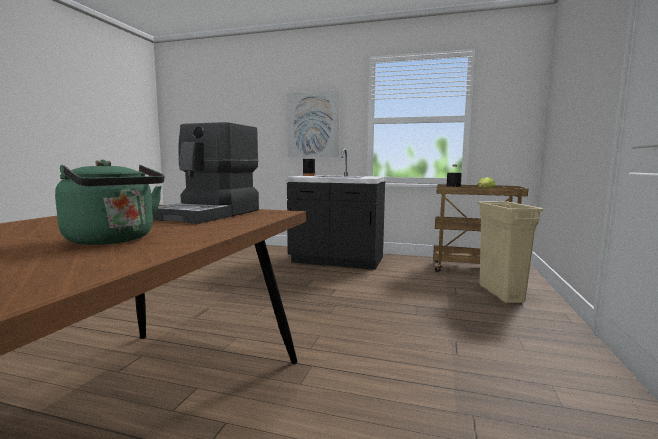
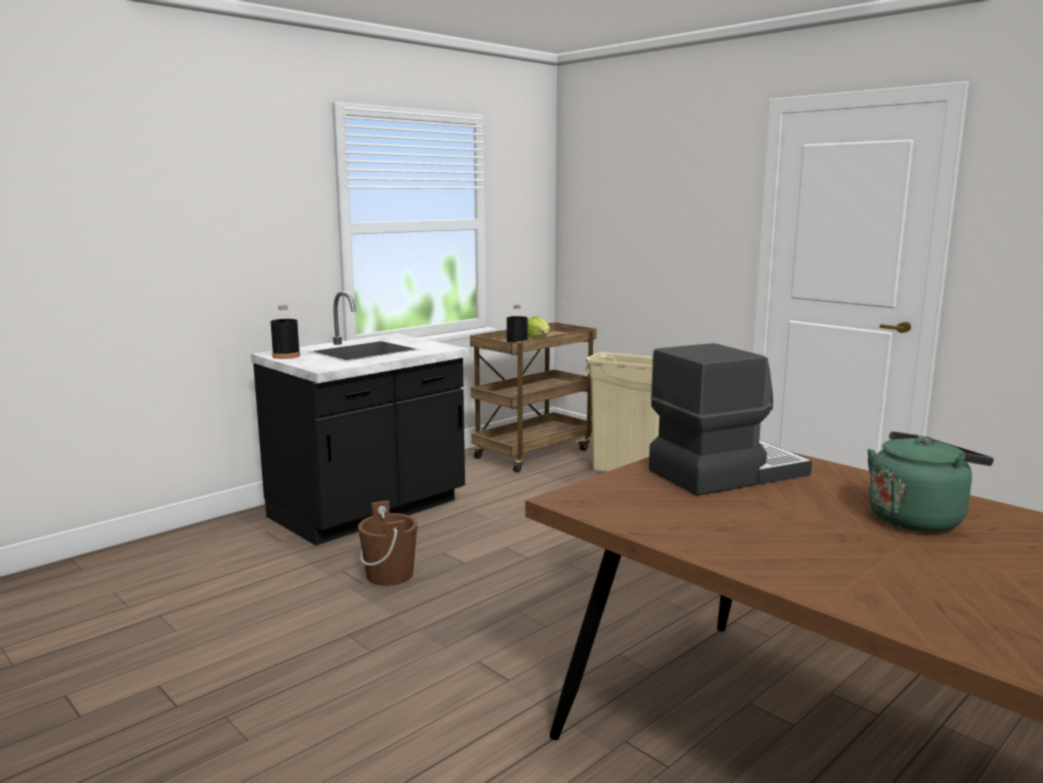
camera: 60 degrees left, 5 degrees up
coffee machine [153,122,259,224] -> coffee machine turned 75 degrees counterclockwise [649,343,812,496]
picture [287,91,340,157] -> none
none -> brown bucket [358,501,418,586]

